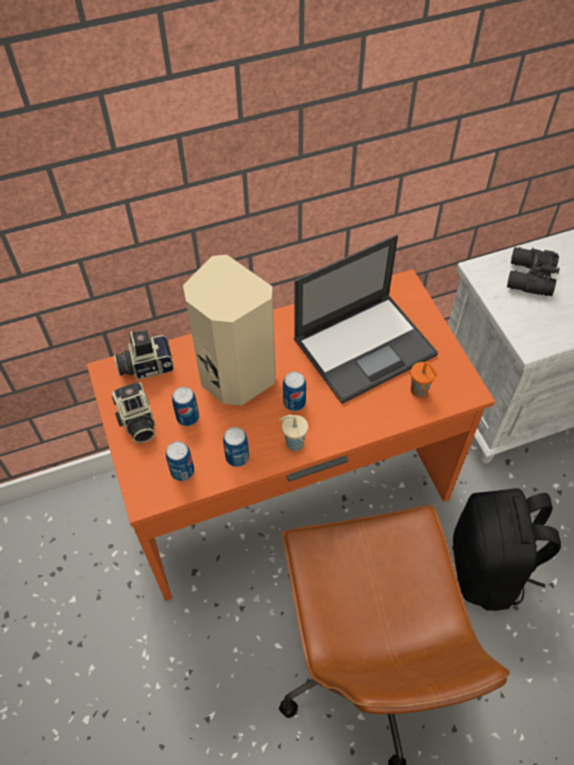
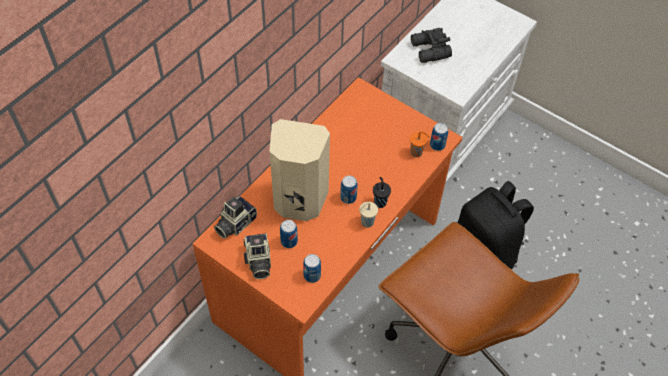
camera: 35 degrees left, 0 degrees up
camera [112,382,155,443] -> camera turned 45 degrees clockwise [244,233,271,279]
can [223,427,249,467] -> can moved to [430,123,448,151]
laptop [294,235,438,404] -> none
none -> black cup [373,177,391,208]

